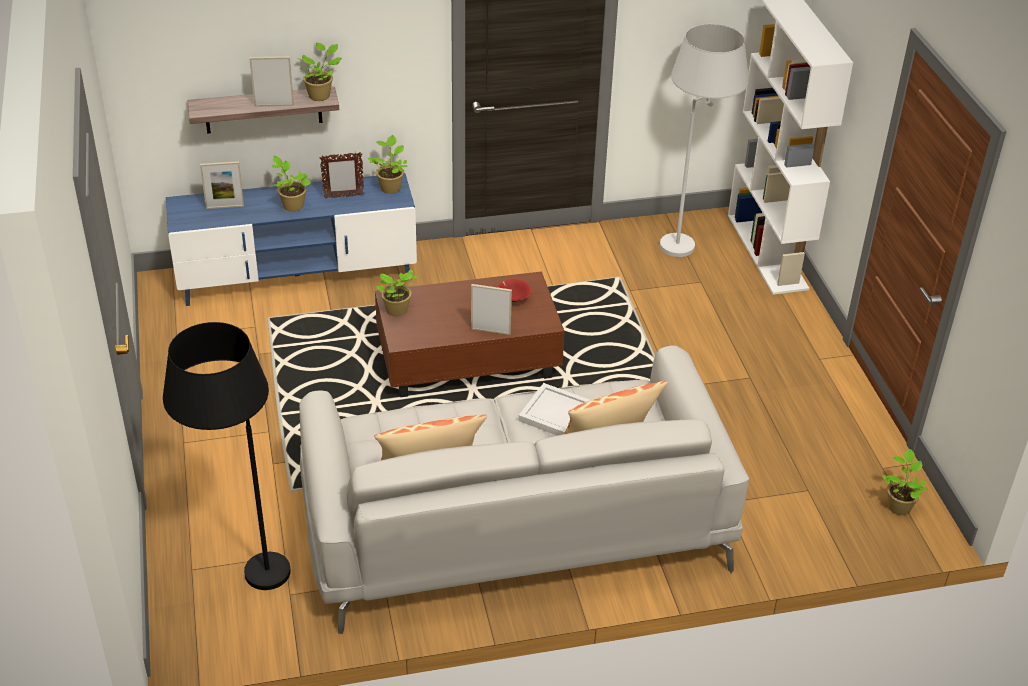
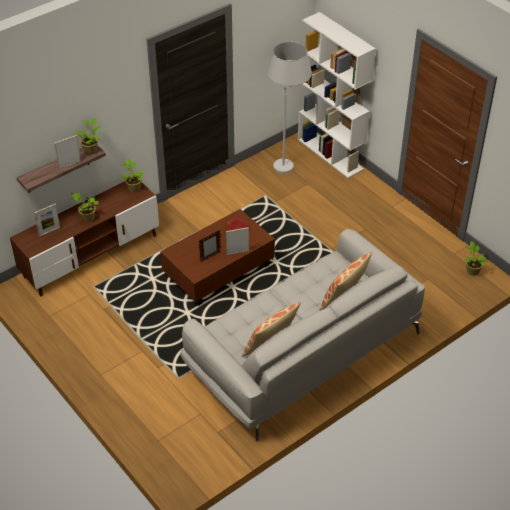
camera: 25 degrees left, 5 degrees up
black floor lamp [163,322,291,590] -> none
blue tv stand [166,173,417,306] -> brown tv stand [10,181,159,296]
picture frame [320,152,364,199] -> picture frame moved to [198,230,221,262]
potted plant [376,270,418,317] -> none
white tray [518,383,590,436] -> none

